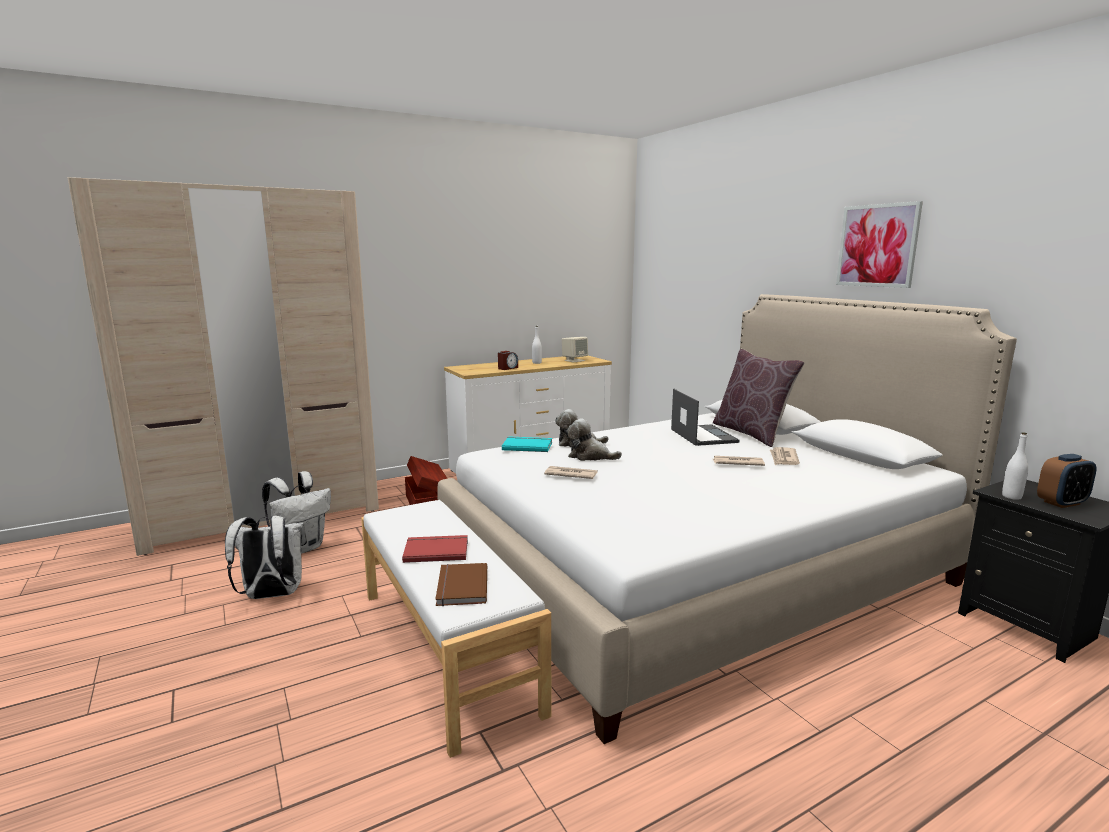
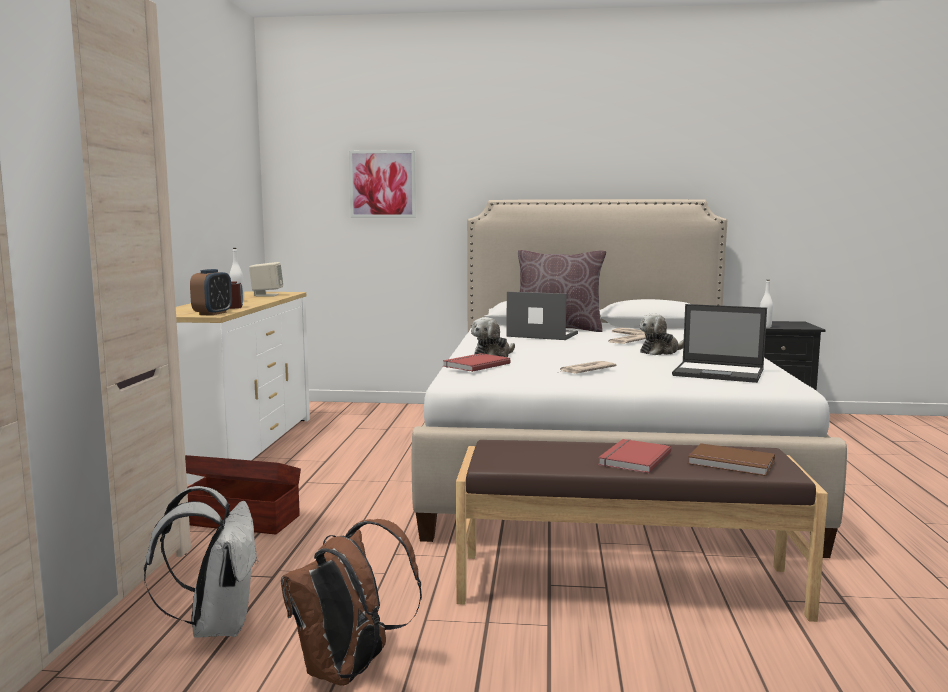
camera: 55 degrees left, 5 degrees down
white backpack [225,515,307,599] -> brown backpack [281,519,422,686]
white bench [361,500,551,758] -> brown bench [456,440,828,622]
turquoise book [502,436,552,452] -> red book [443,353,511,372]
plush toy [567,418,622,461] -> plush toy moved to [640,313,684,355]
picture [836,201,923,288] -> picture moved to [349,150,416,218]
alarm clock [1037,454,1097,508] -> alarm clock moved to [190,269,232,315]
none -> laptop [672,304,767,383]

